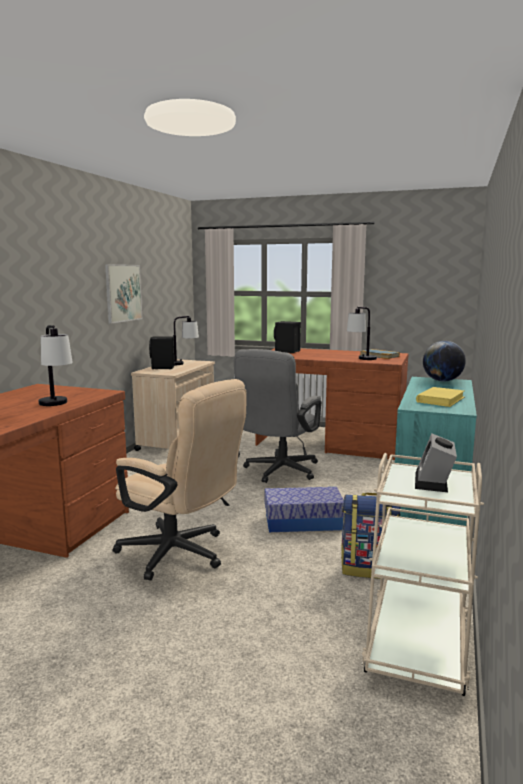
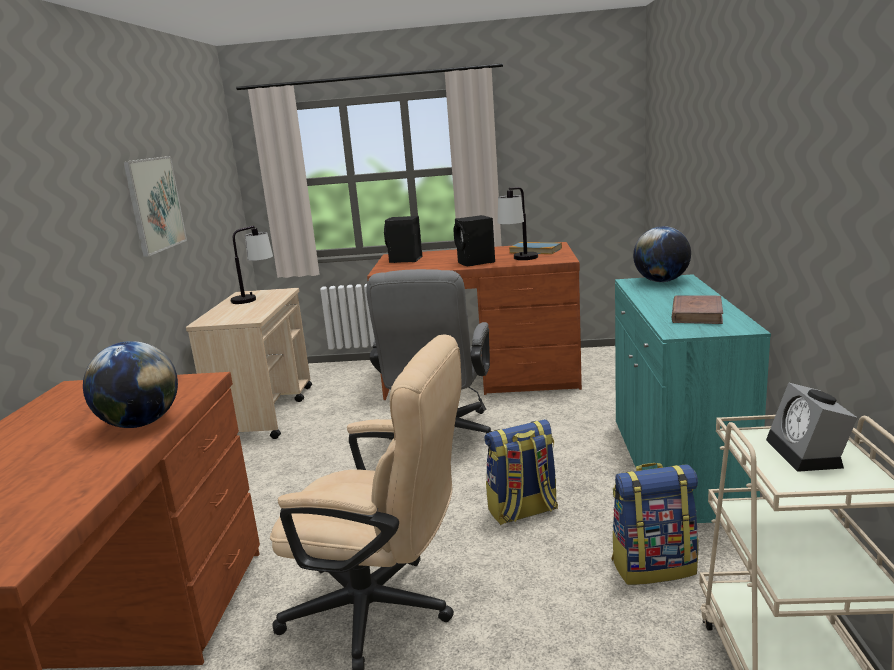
camera: 15 degrees left, 5 degrees up
table lamp [38,325,73,406] -> globe [83,341,178,428]
black speaker [149,336,174,369] -> black speaker moved to [453,215,495,266]
storage box [265,487,344,532] -> backpack [484,419,558,525]
yellow book [416,387,465,407] -> brown book [671,295,723,324]

